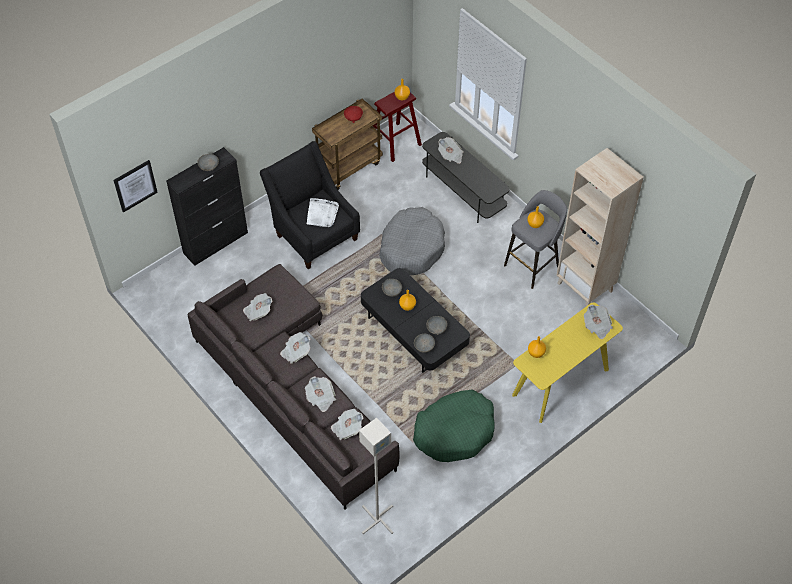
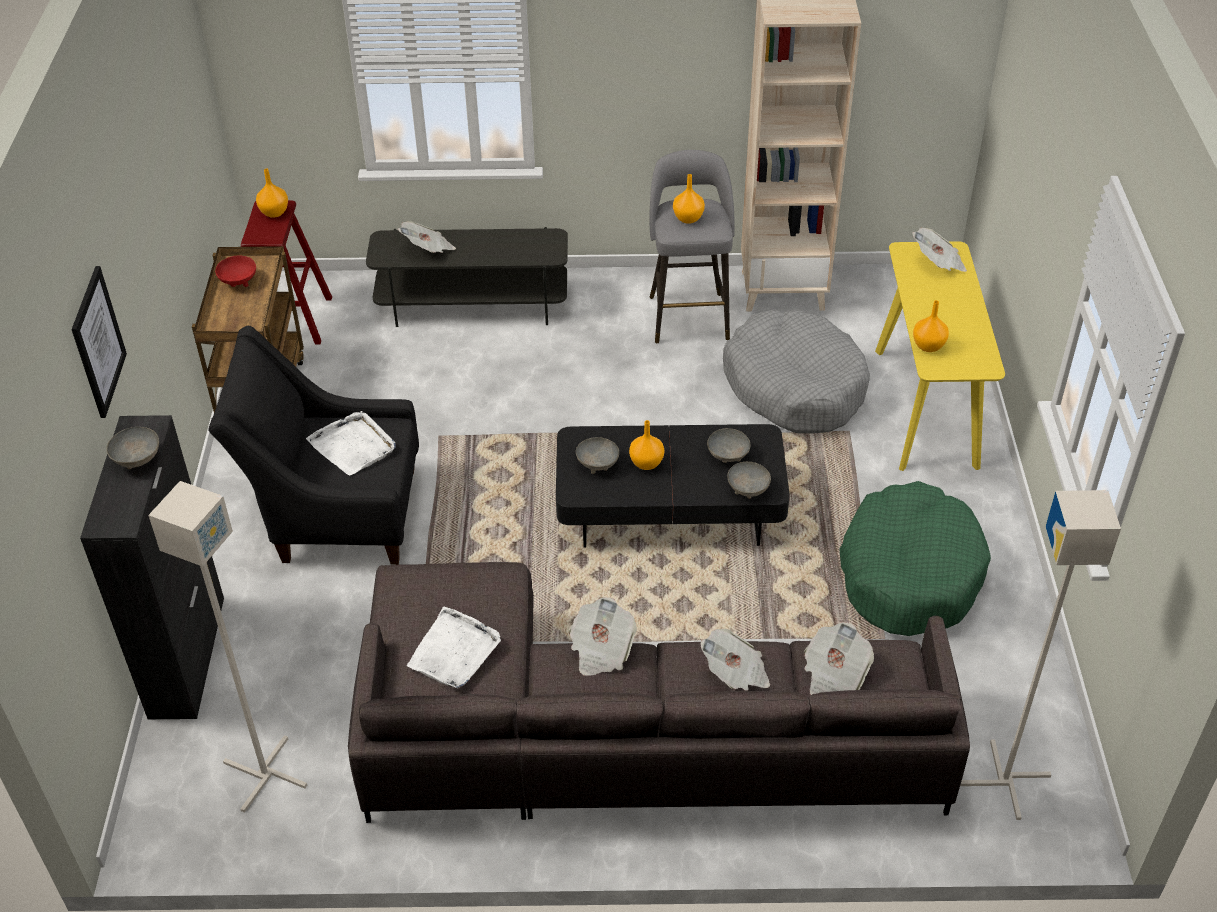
camera: 50 degrees left, 10 degrees down
picture [113,160,158,213] -> picture moved to [72,266,127,418]
newspaper [243,293,273,322] -> white tray [407,607,501,689]
grey dog bed [379,207,445,275] -> grey dog bed moved to [723,309,870,434]
none -> grey floor lamp [148,481,307,813]

